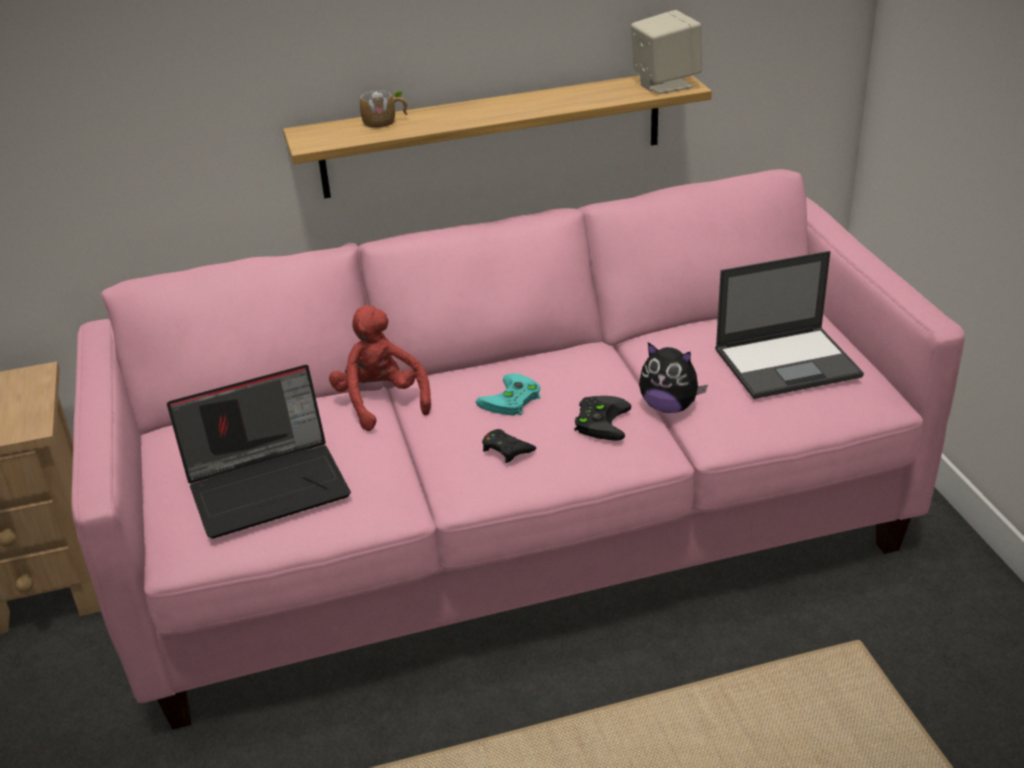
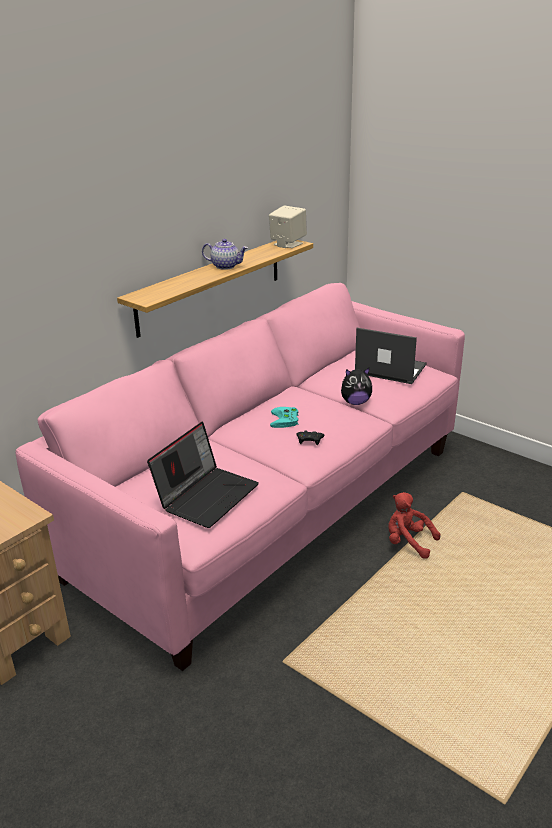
camera: 35 degrees left, 5 degrees down
red plush toy [329,305,431,431] -> red plush toy moved to [388,492,441,559]
mug [360,90,408,128] -> none
black game controller [574,396,631,440] -> none
laptop [715,251,864,399] -> laptop turned 105 degrees counterclockwise [355,328,427,384]
none -> teapot [202,239,248,270]

